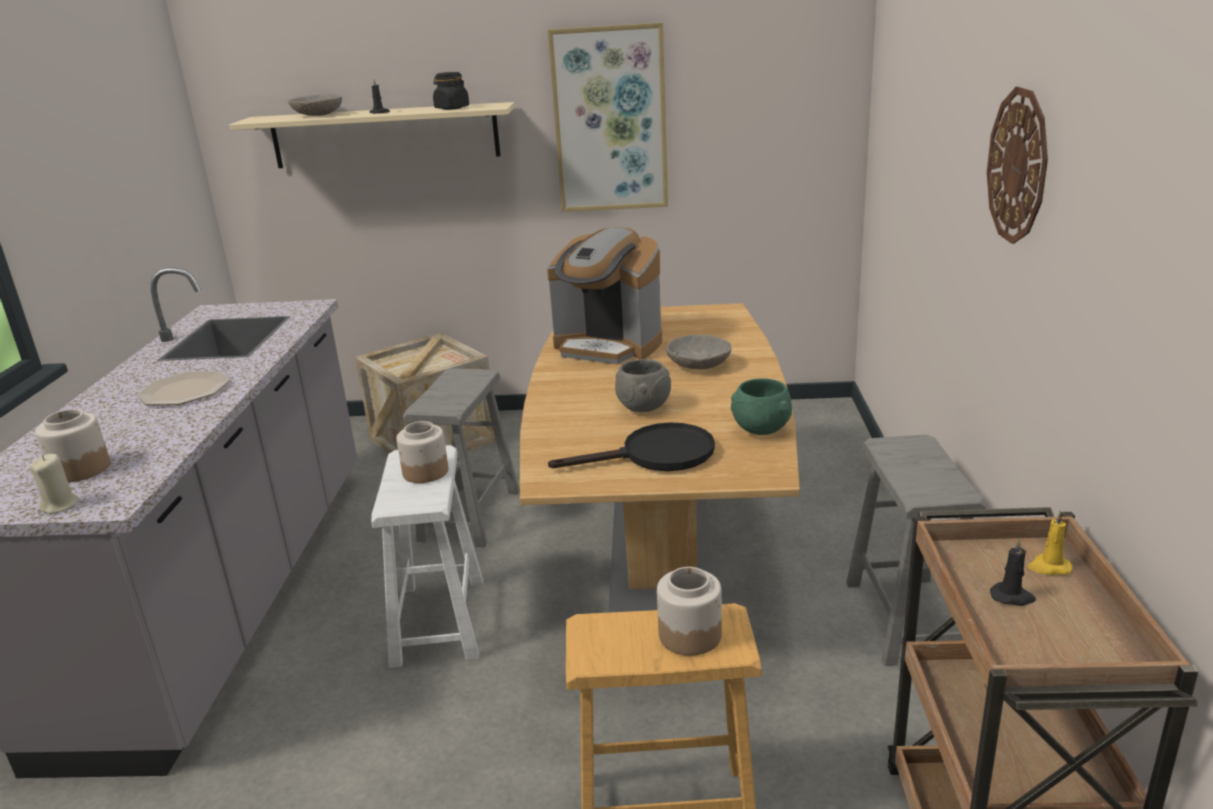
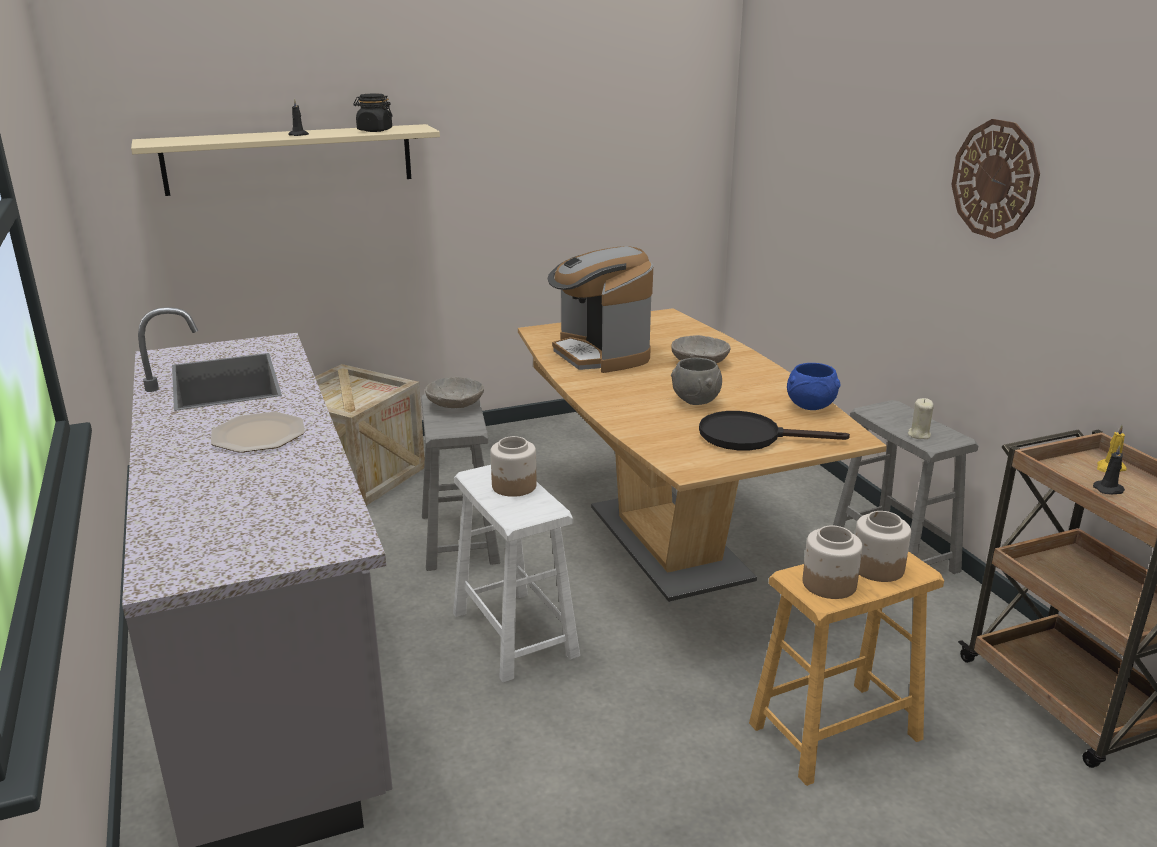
camera: 25 degrees left, 0 degrees up
beige candle [29,454,79,514] -> beige candle moved to [908,398,934,439]
jar [35,409,110,483] -> jar moved to [803,526,863,599]
grey bowl [288,94,342,116] -> grey bowl moved to [425,377,484,408]
coffee machine [547,227,662,364] -> coffee machine turned 60 degrees clockwise [548,246,653,373]
picture [548,22,668,212] -> none
black frying pan [548,422,715,471] -> black frying pan turned 135 degrees counterclockwise [699,411,850,450]
green bowl [731,378,792,435] -> blue bowl [787,363,840,410]

